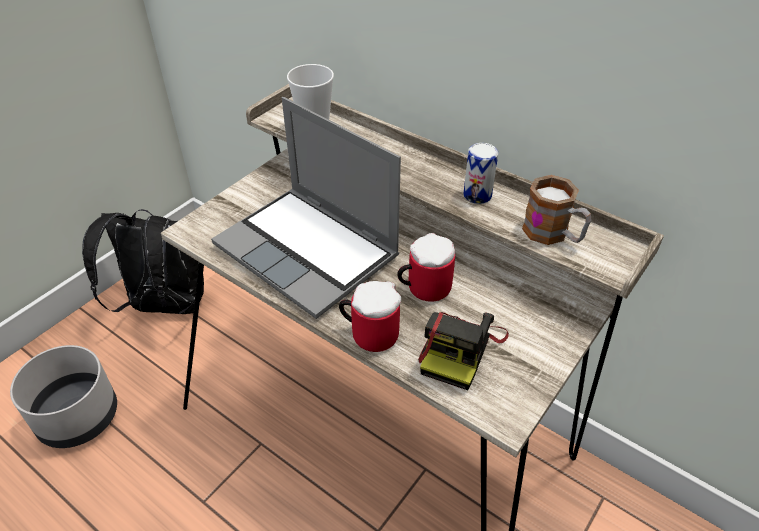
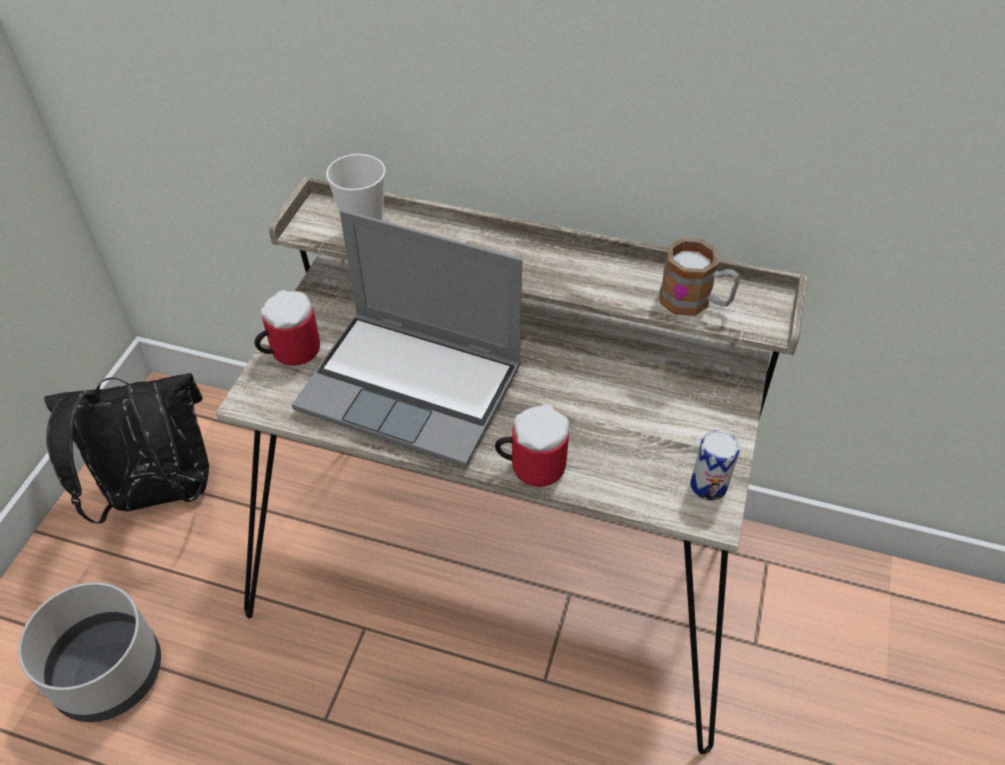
camera: 20 degrees left, 5 degrees up
mug [397,233,455,302] -> mug moved to [255,290,320,366]
camera [418,312,509,390] -> none
can [463,143,498,204] -> can moved to [691,430,740,501]

